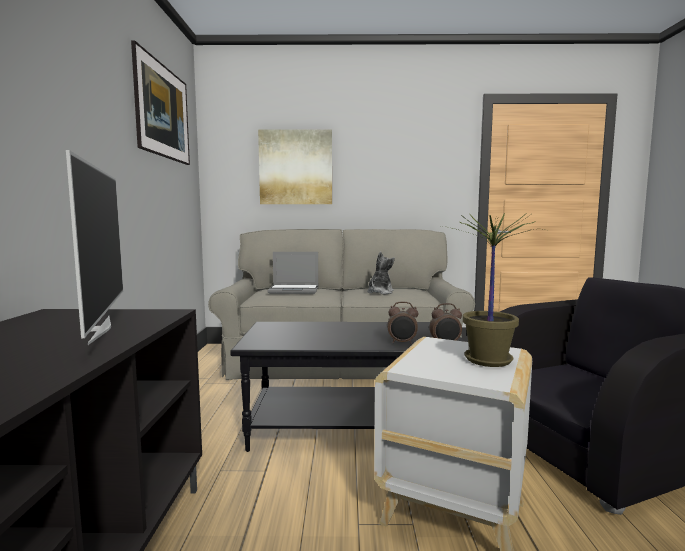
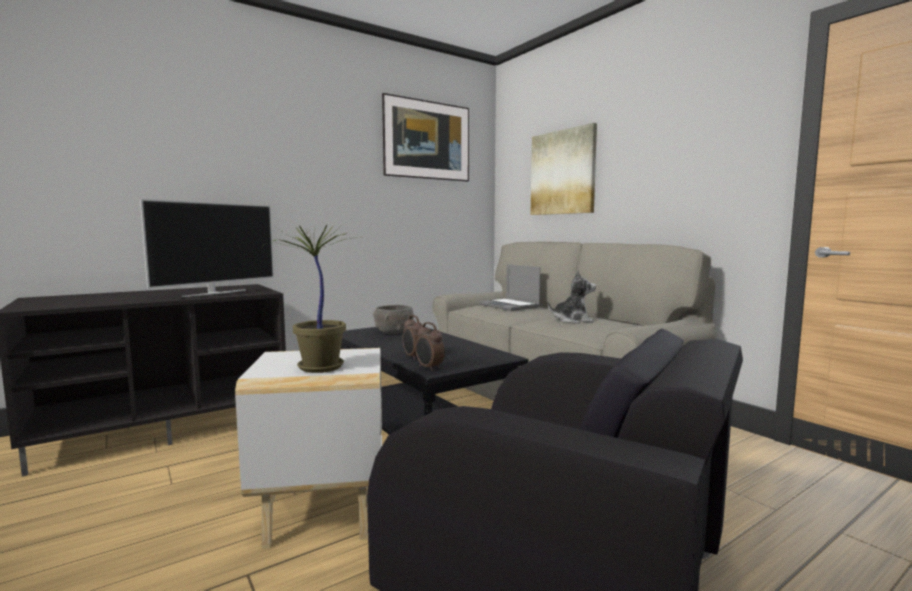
camera: 55 degrees right, 0 degrees up
none -> grey bowl [373,305,414,334]

